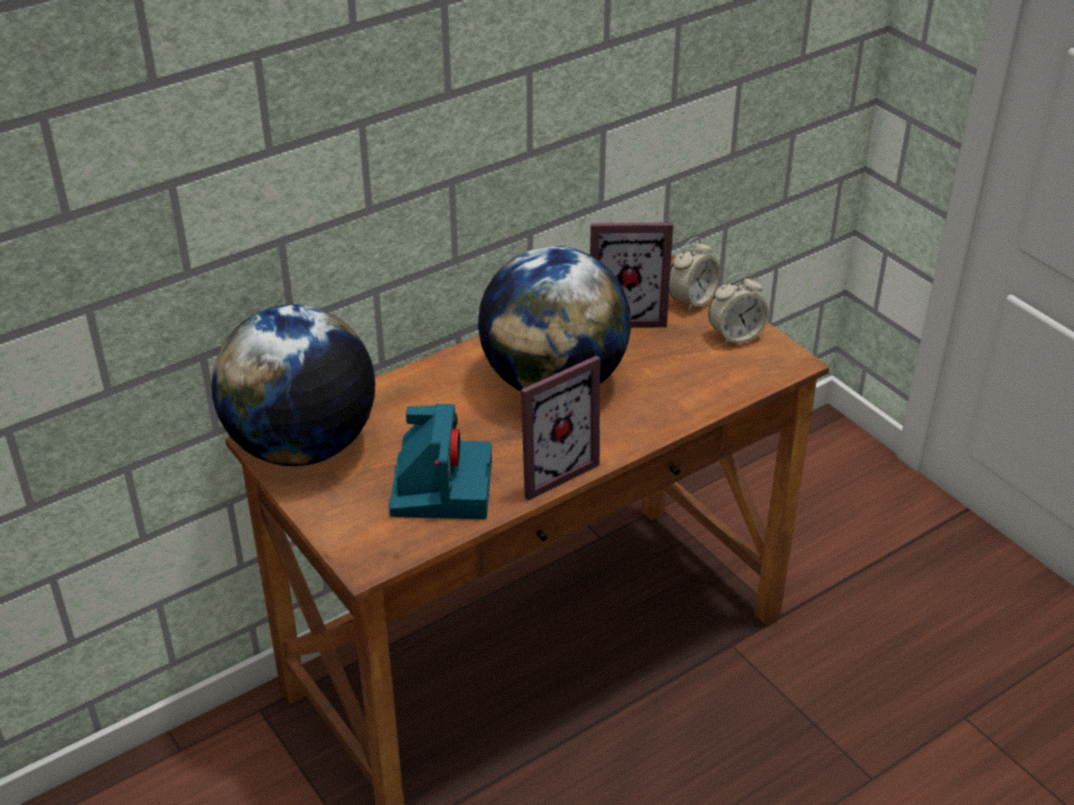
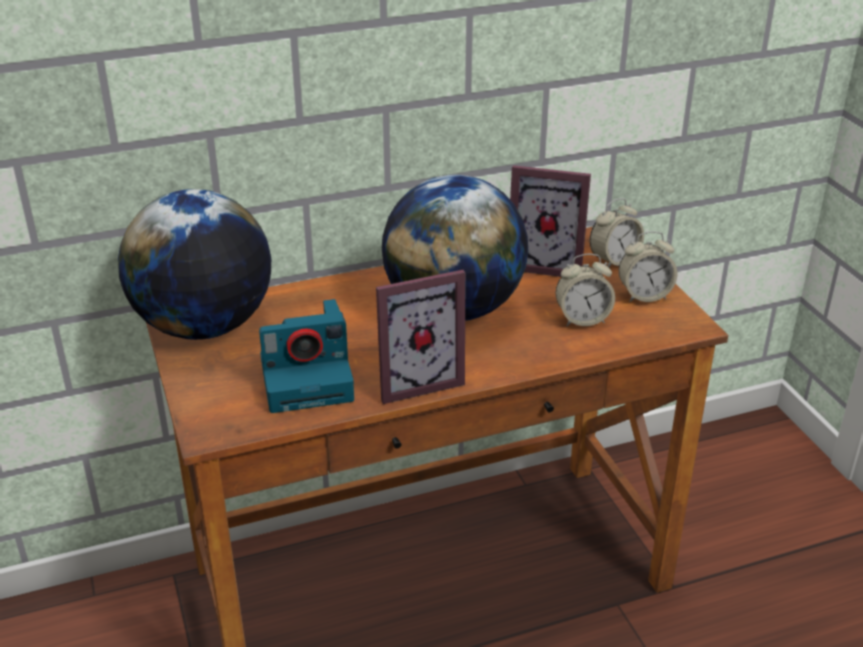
camera: 15 degrees right, 5 degrees down
camera [389,404,492,519] -> camera turned 60 degrees clockwise [259,299,354,413]
none -> alarm clock [556,254,615,326]

